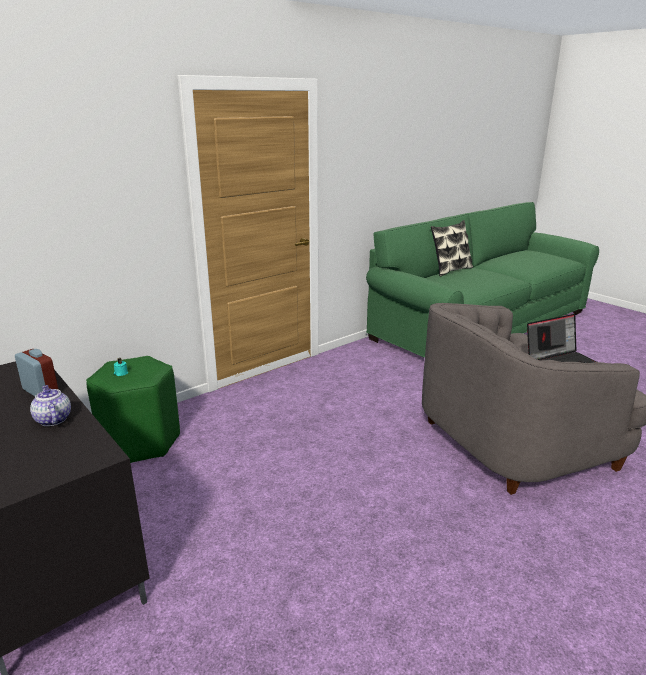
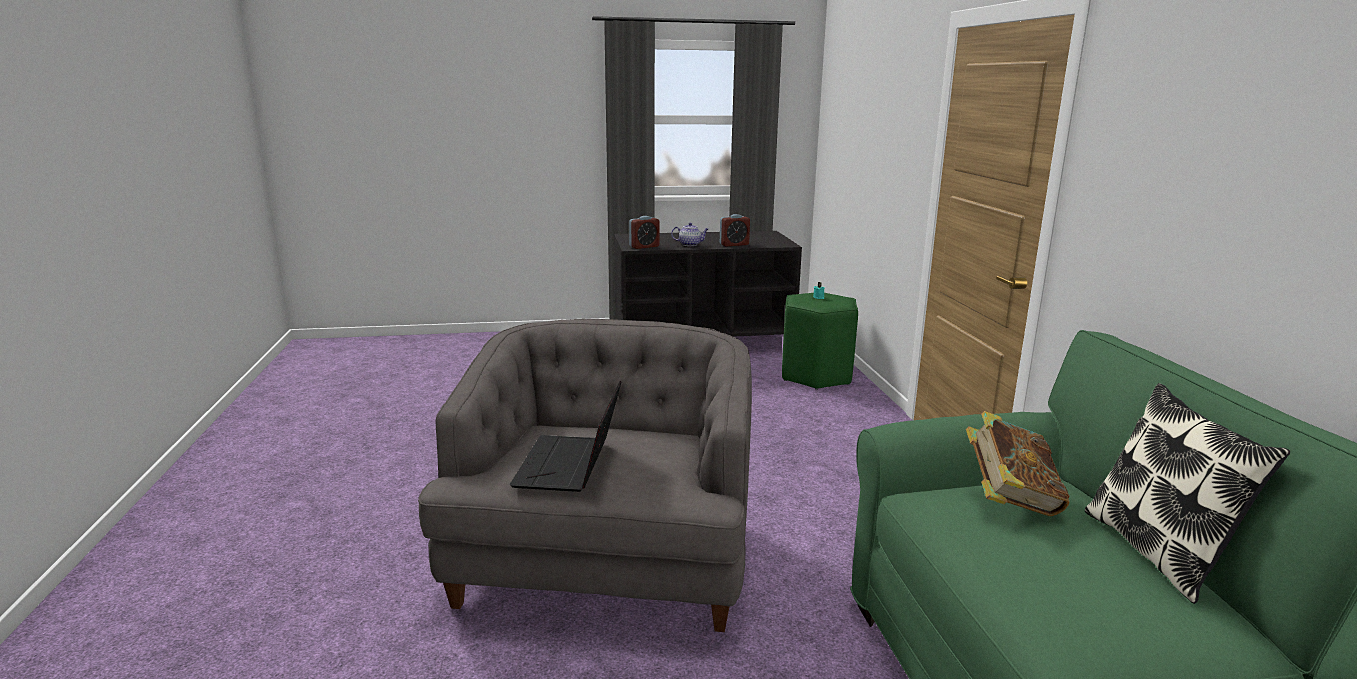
camera: 120 degrees right, 5 degrees down
none -> alarm clock [629,216,660,249]
none -> book [966,411,1070,516]

